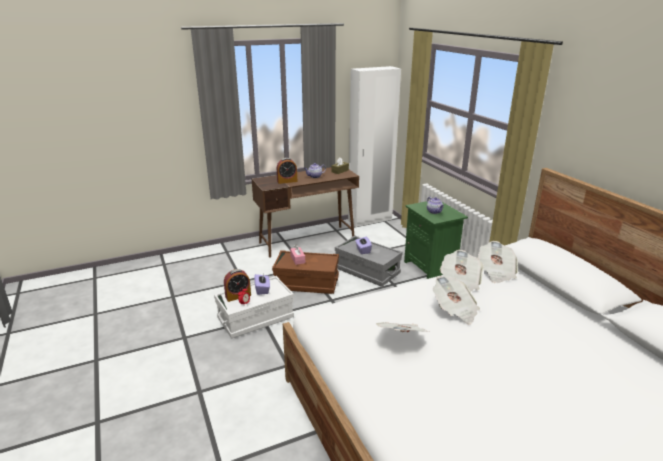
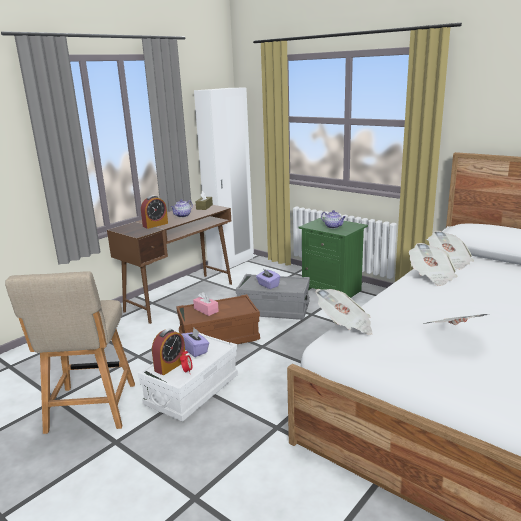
camera: 25 degrees left, 5 degrees down
newspaper [433,276,480,325] -> newspaper moved to [316,289,372,335]
none -> beige chair [5,271,135,434]

